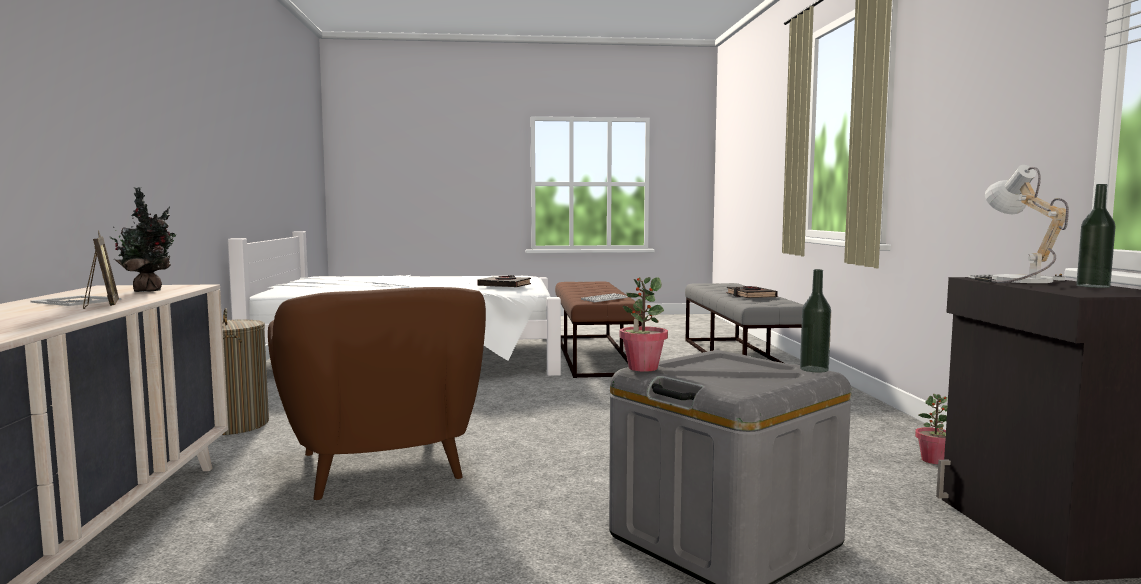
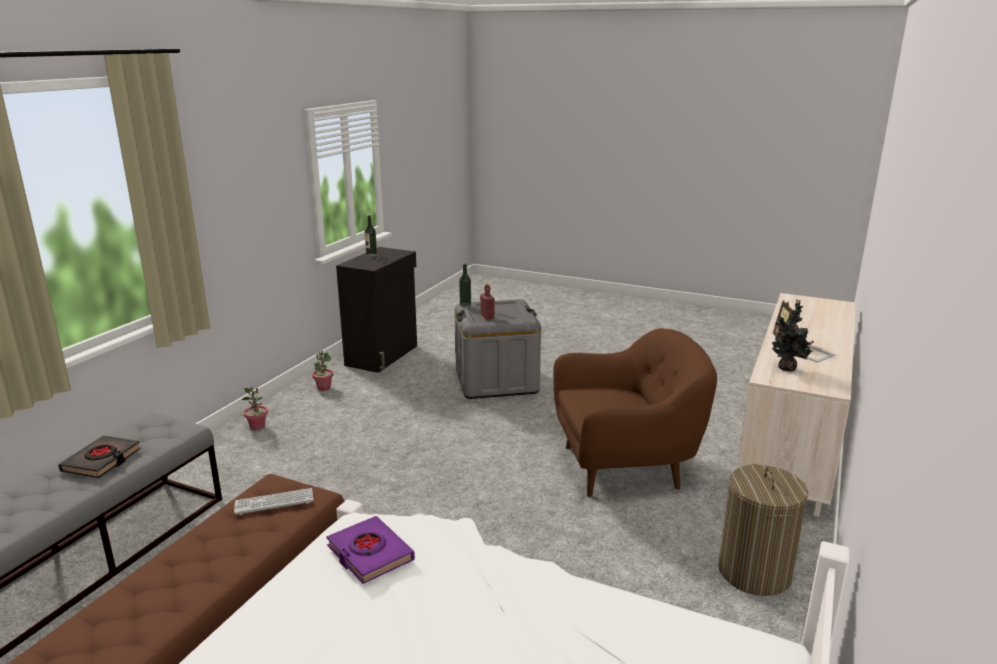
camera: 150 degrees left, 15 degrees up
brown armchair [268,287,486,500] -> brown armchair turned 75 degrees clockwise [553,328,717,497]
black book [478,275,531,287] -> purple book [326,516,415,584]
potted plant [619,277,668,372] -> potted plant moved to [242,387,268,430]
table lamp [968,165,1069,283] -> none
none -> red bottle [480,284,495,319]

